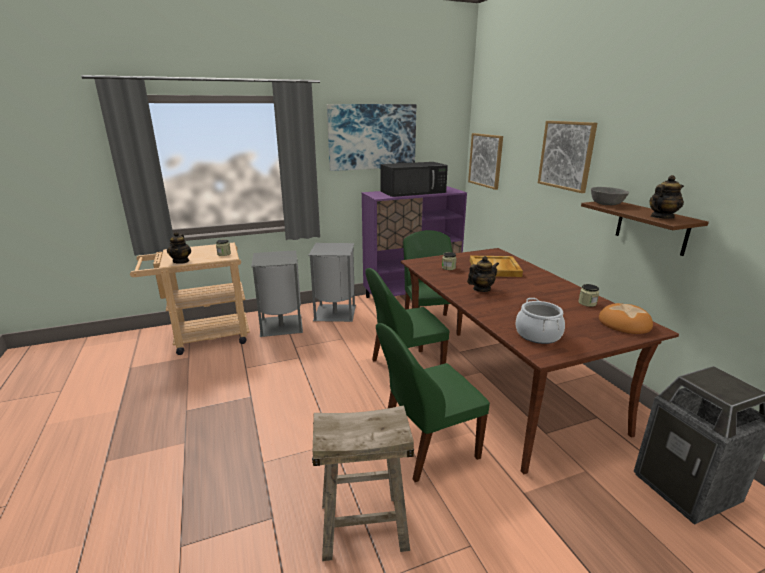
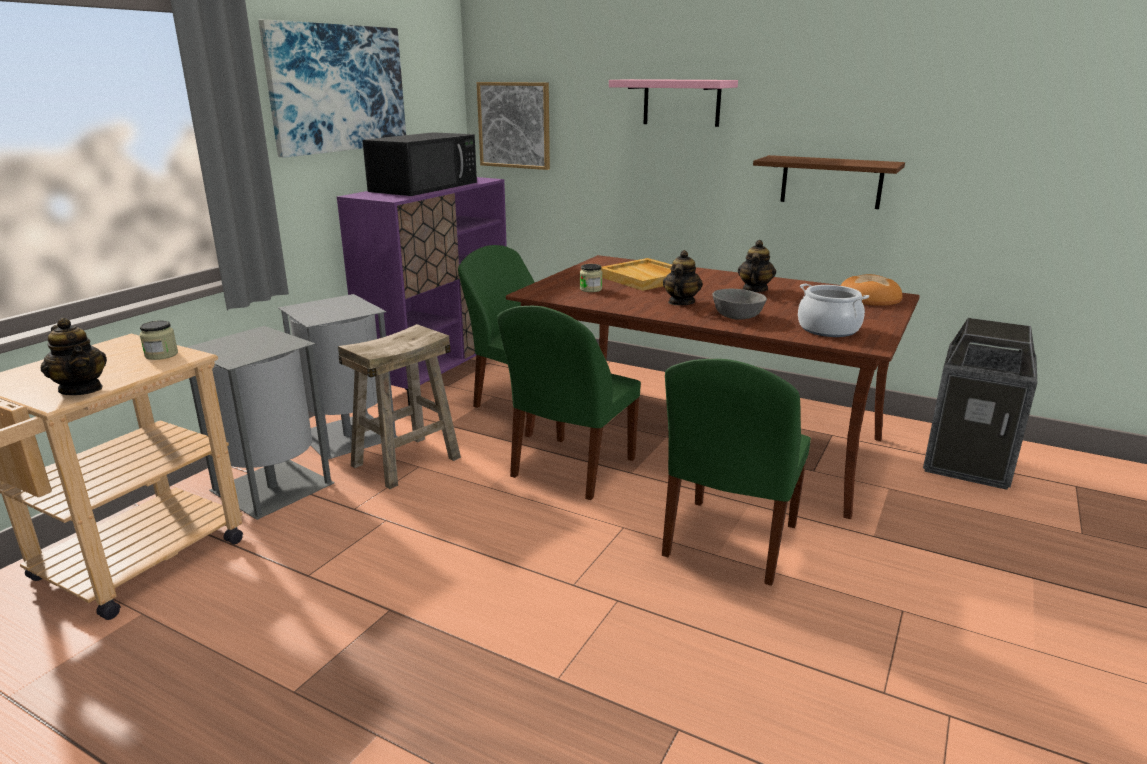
camera: 40 degrees left, 0 degrees up
beige stool [312,405,414,561] -> beige stool moved to [338,324,461,489]
picture [538,121,597,193] -> pink shelf [609,79,738,127]
jar [578,284,599,307] -> none
grey bowl [591,187,629,205] -> grey bowl moved to [713,289,767,320]
teapot [649,175,684,219] -> teapot moved to [738,240,776,292]

